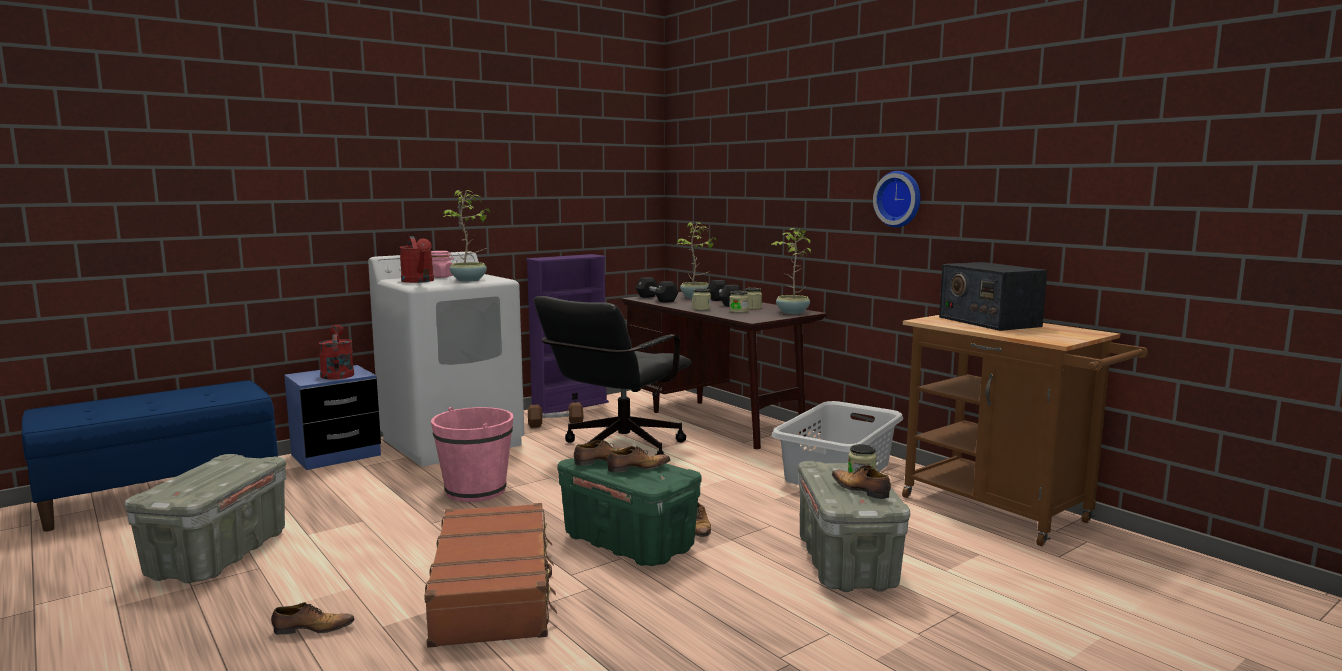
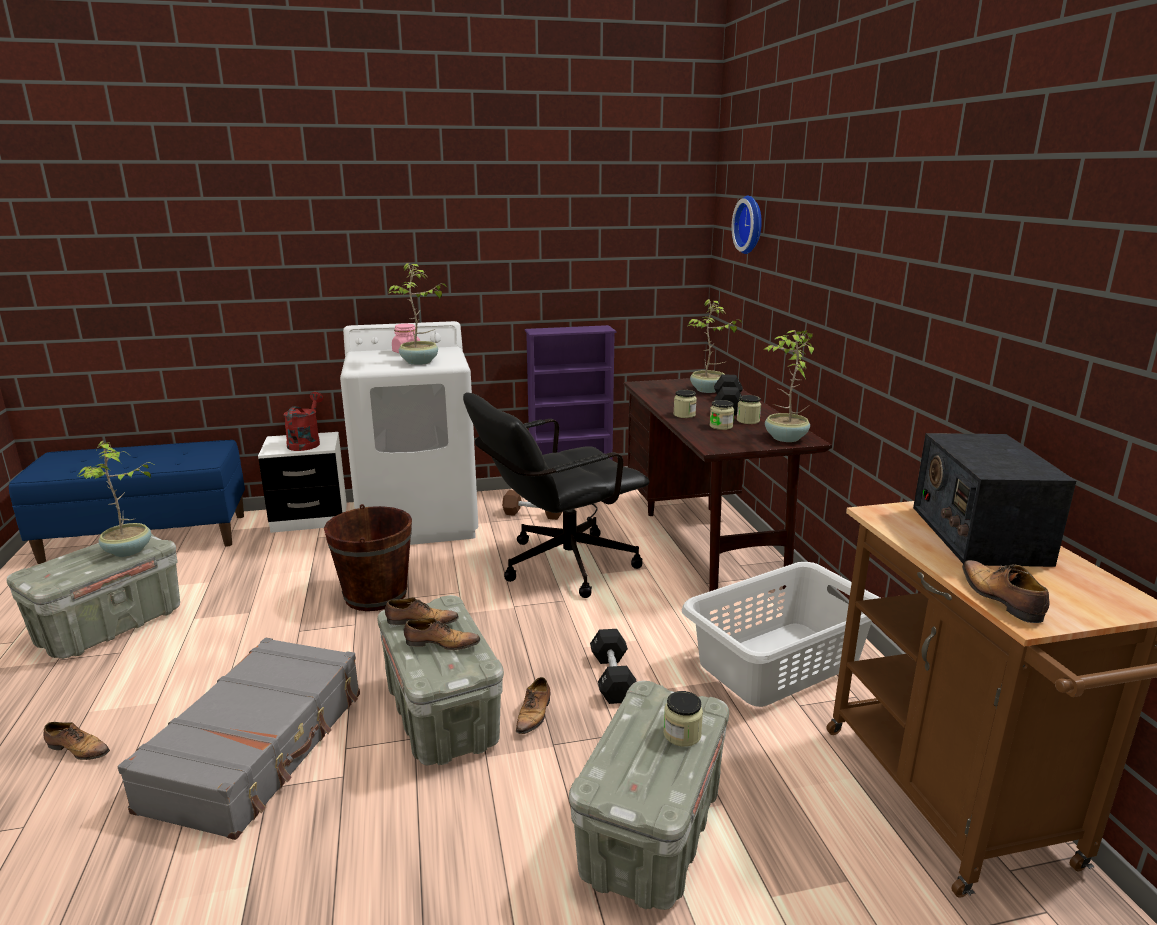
camera: 25 degrees right, 10 degrees up
blue nightstand [284,365,381,470] -> white nightstand [258,432,347,533]
red watering can [399,236,434,283] -> none
brown suitcase [424,503,557,648] -> grey suitcase [118,638,360,840]
pink bucket [431,407,513,502] -> brown bucket [324,504,412,611]
green storage box [557,448,702,566] -> grey storage box [377,595,504,765]
black dumbbell [636,277,679,303] -> black dumbbell moved to [590,629,637,704]
shoe [832,465,891,499] -> shoe moved to [962,560,1050,623]
wall clock [873,171,921,227] -> wall clock moved to [732,196,762,254]
none -> potted plant [78,441,153,557]

